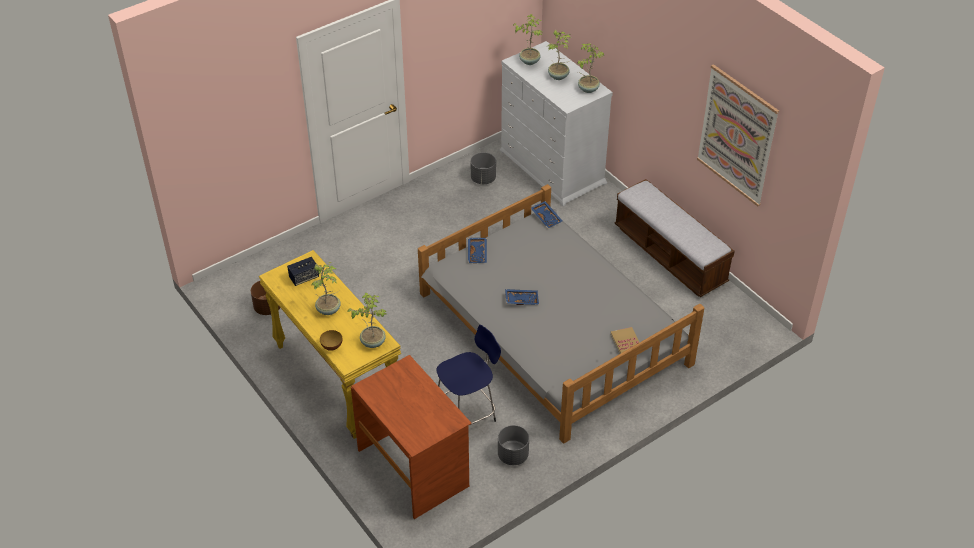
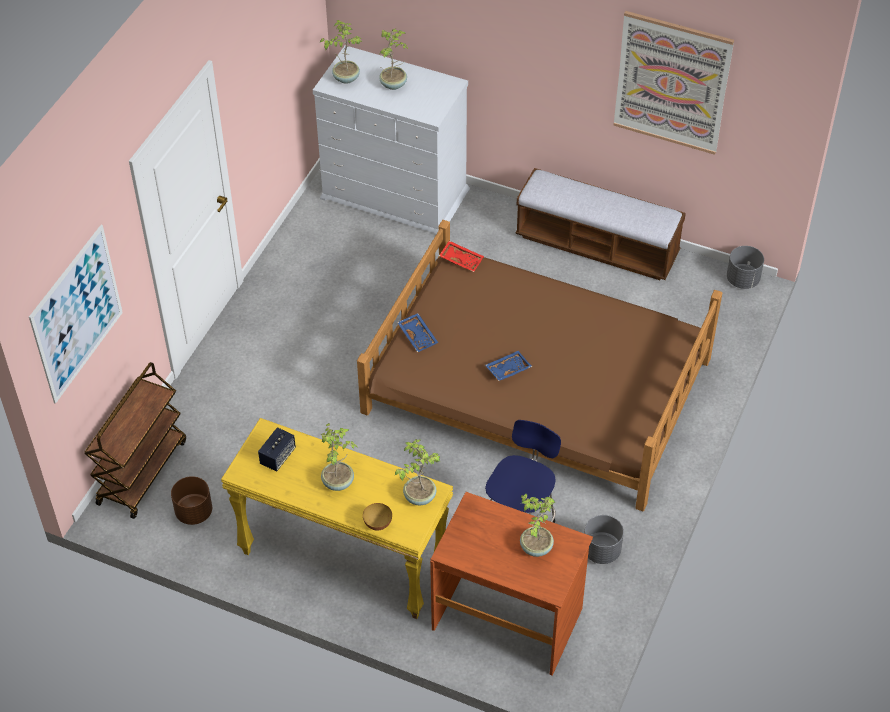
camera: 30 degrees left, 5 degrees up
grey bed [418,184,705,444] -> brown bed [357,220,722,511]
grey planter [471,152,496,184] -> grey planter moved to [727,246,764,289]
blue tray [531,201,562,228] -> red tray [439,241,484,272]
potted plant [578,44,604,93] -> potted plant moved to [520,494,555,557]
book [610,327,640,354] -> none
none -> picture [29,225,123,404]
none -> brown cart [84,362,186,519]

